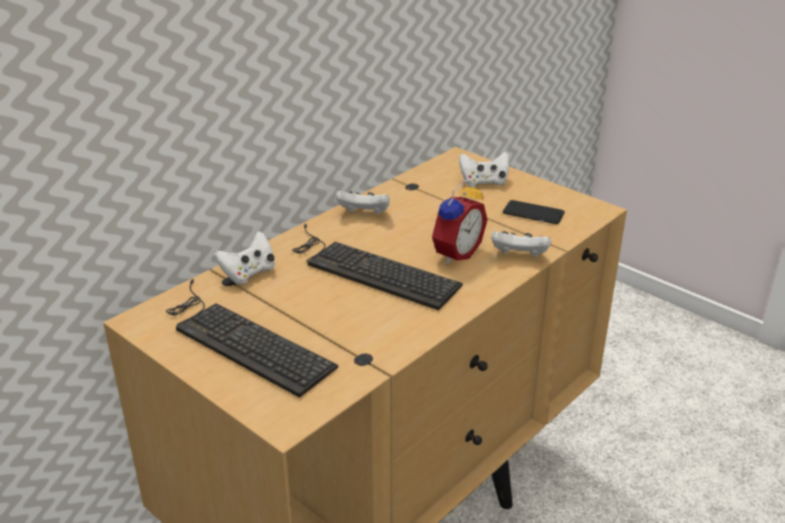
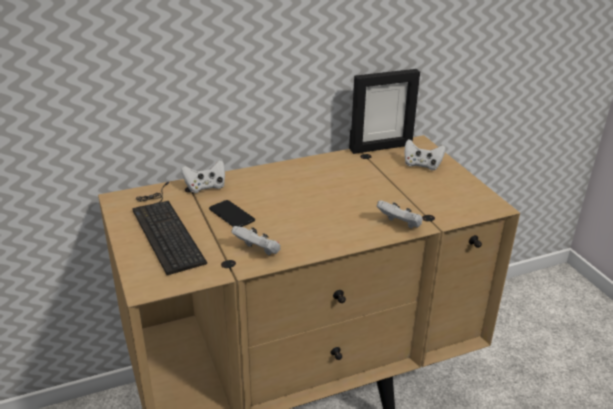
camera: 25 degrees right, 0 degrees up
keyboard [292,224,463,310] -> none
white game controller [335,191,390,215] -> white game controller moved to [231,226,281,255]
alarm clock [432,179,488,264] -> none
phone [503,200,565,224] -> phone moved to [209,200,255,227]
none -> picture frame [349,69,420,154]

